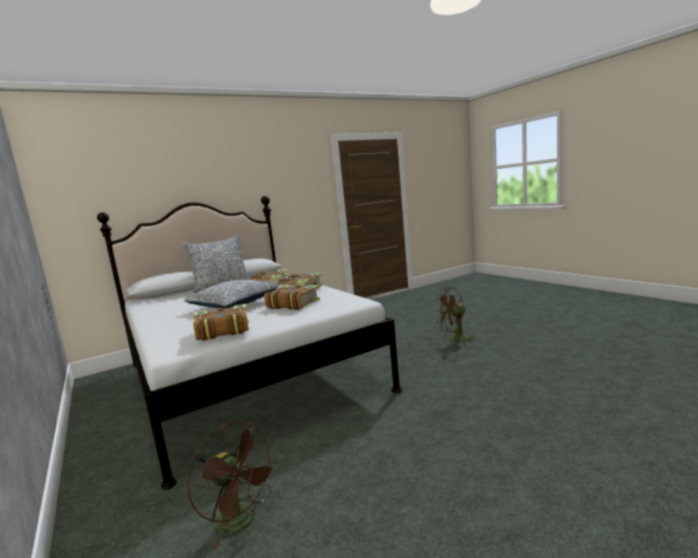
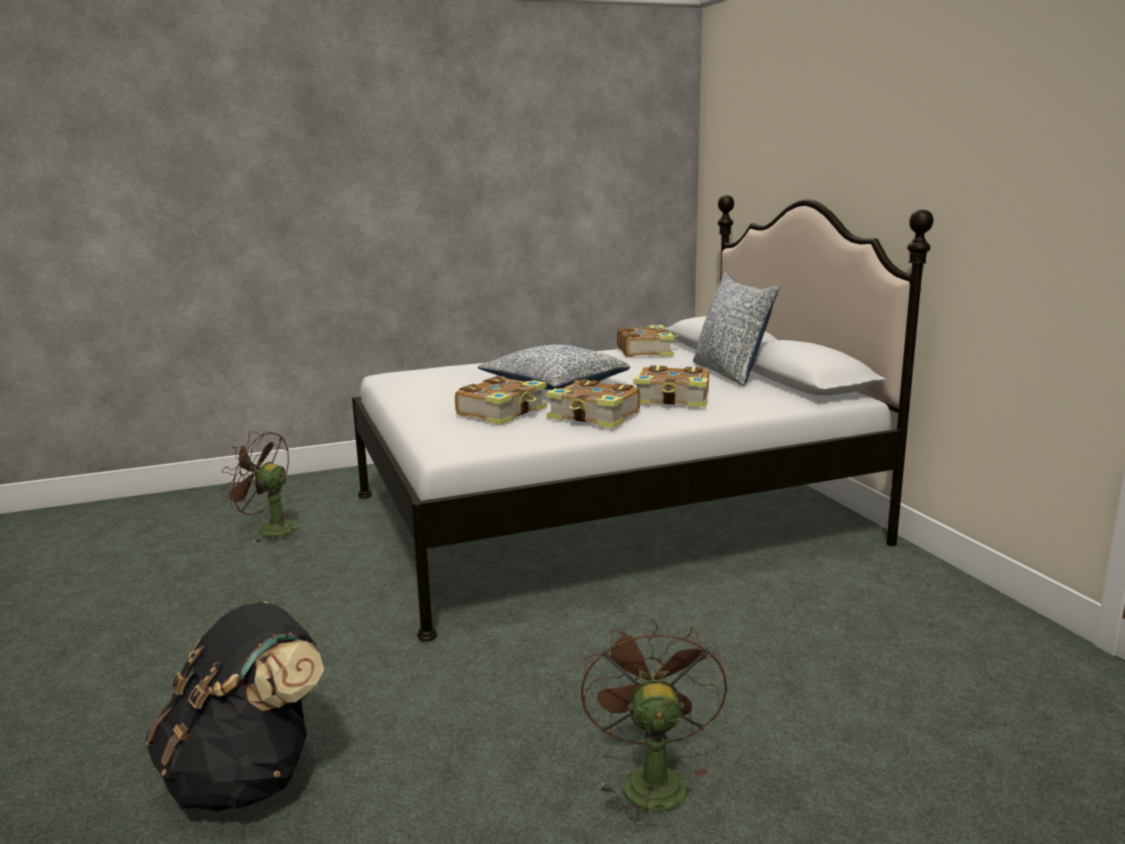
camera: 100 degrees right, 5 degrees up
brown fan [187,422,278,550] -> brown fan turned 60 degrees clockwise [221,431,298,543]
book [193,304,249,341] -> book moved to [617,325,678,357]
none -> black backpack [146,602,324,811]

